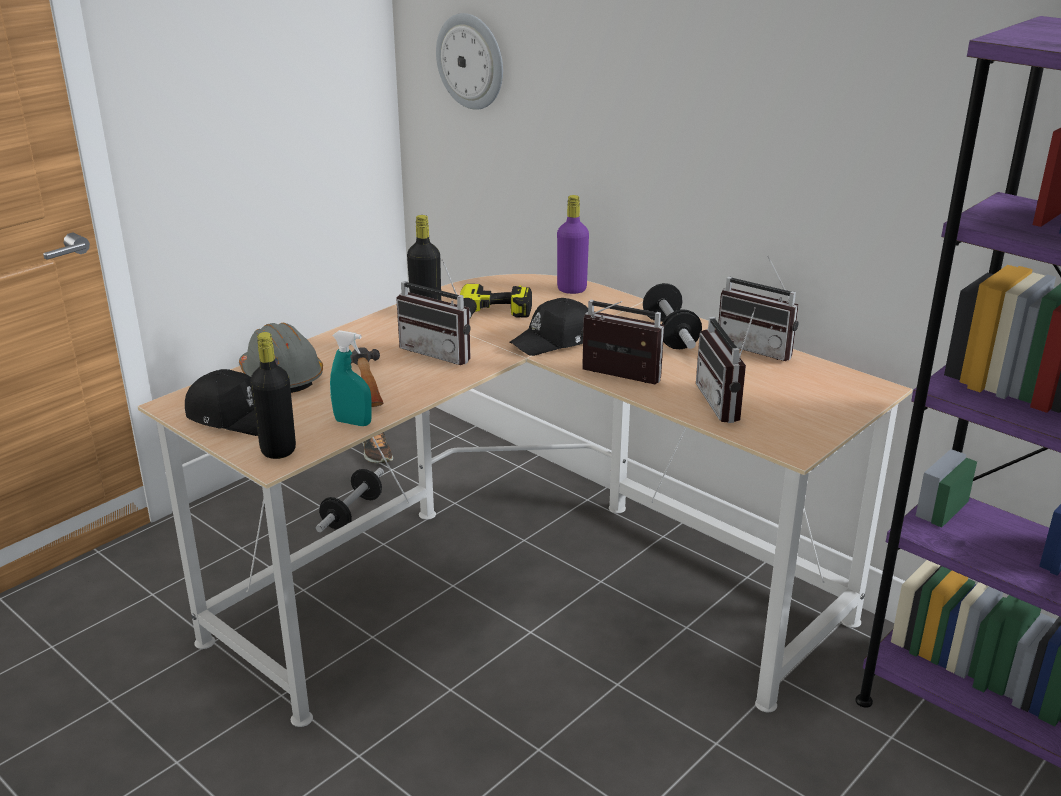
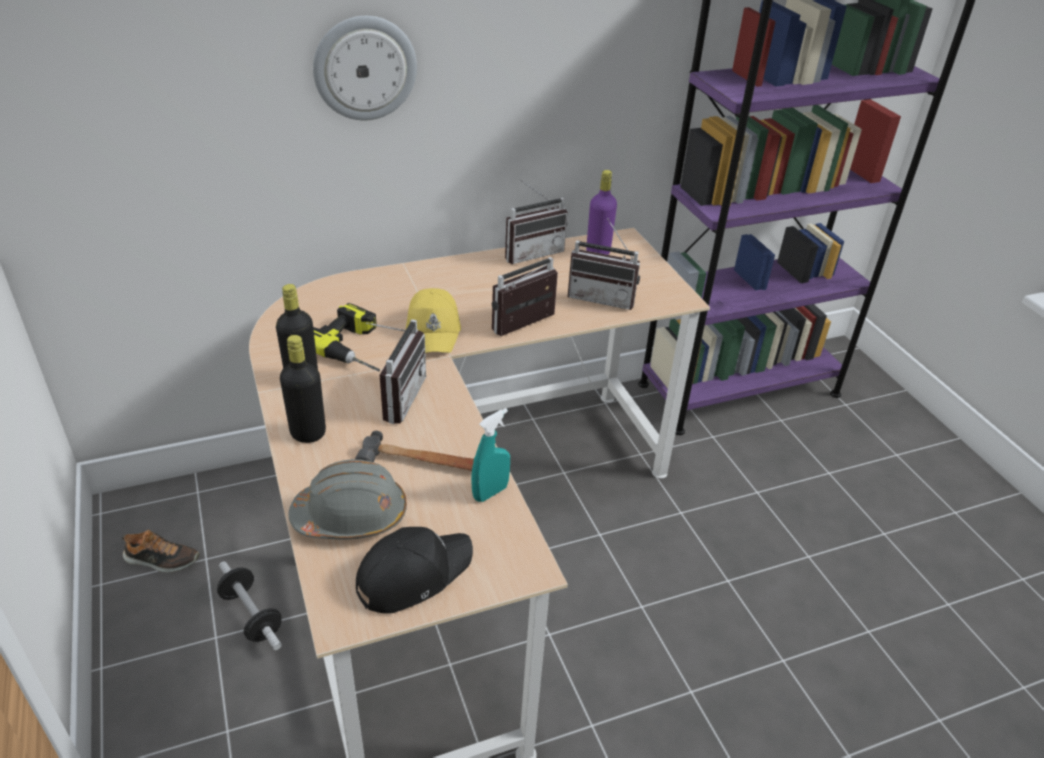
camera: 65 degrees left, 10 degrees up
black bottle [250,332,296,459] -> black bottle moved to [280,335,326,443]
radio [396,259,471,365] -> radio turned 45 degrees counterclockwise [366,319,426,424]
wall clock [436,13,503,110] -> wall clock moved to [313,16,417,120]
black cap [510,298,588,356] -> yellow cap [406,288,461,353]
purple bottle [557,195,589,294] -> purple bottle moved to [586,170,617,255]
dumbbell [643,283,702,349] -> none

